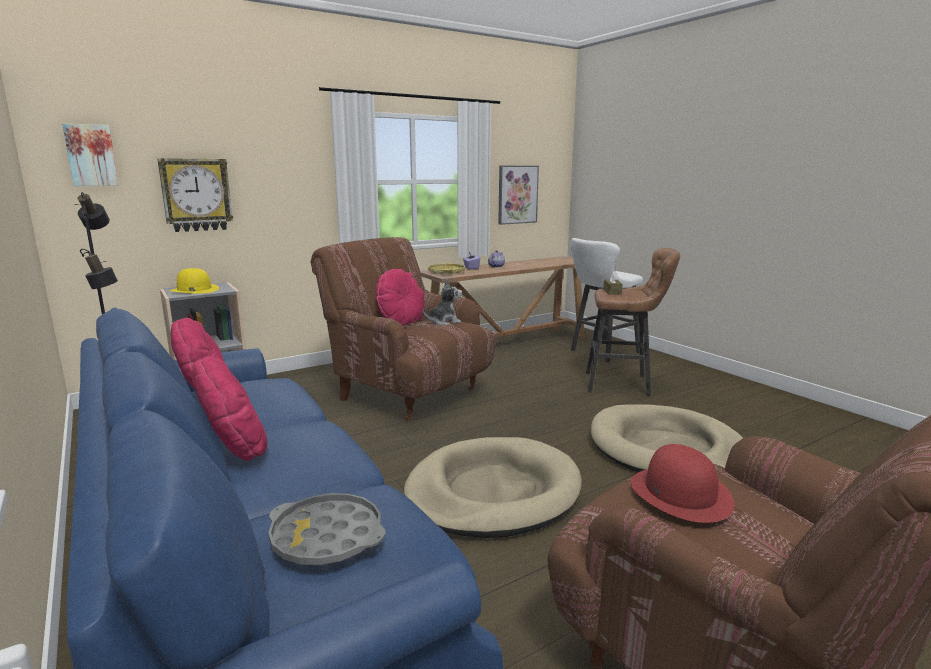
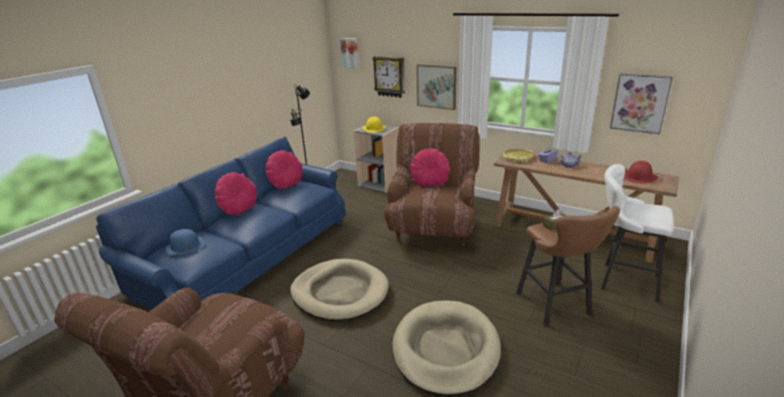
camera: 65 degrees right, 10 degrees up
grey tray [268,493,386,565] -> blue hat [165,229,206,255]
plush toy [423,280,462,325] -> none
red hat [630,444,734,523] -> red hat moved to [624,161,658,184]
none -> picture [417,64,456,110]

